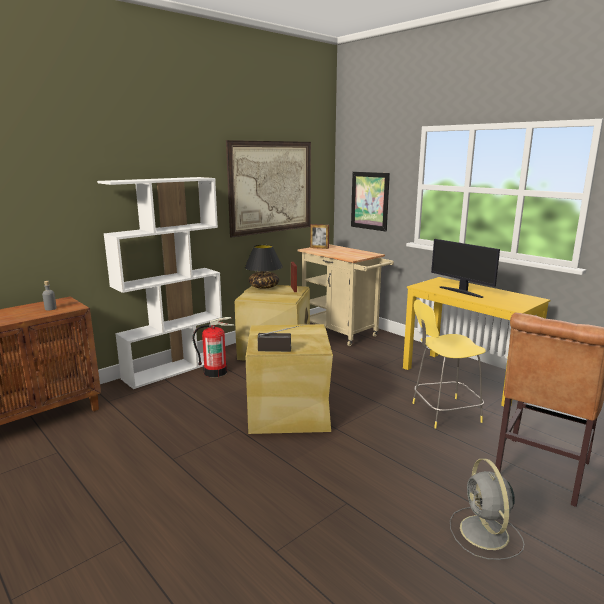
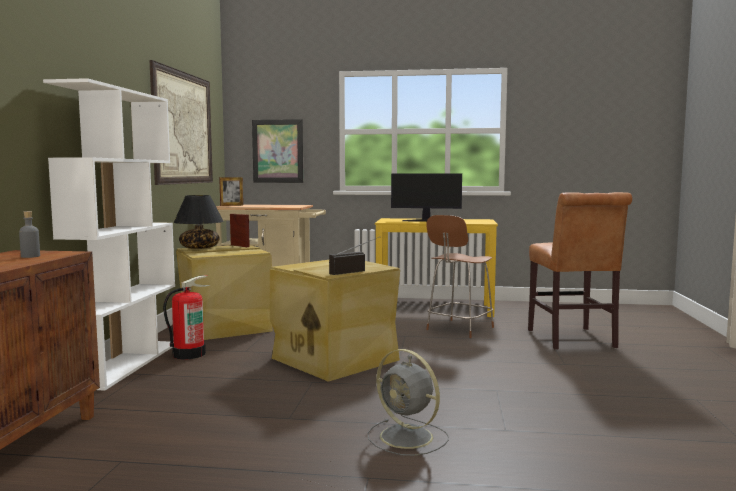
camera: 40 degrees left, 10 degrees down
yellow stool [412,300,486,429] -> brown stool [426,215,494,338]
grey fan [450,459,525,560] -> grey fan moved to [367,349,449,456]

